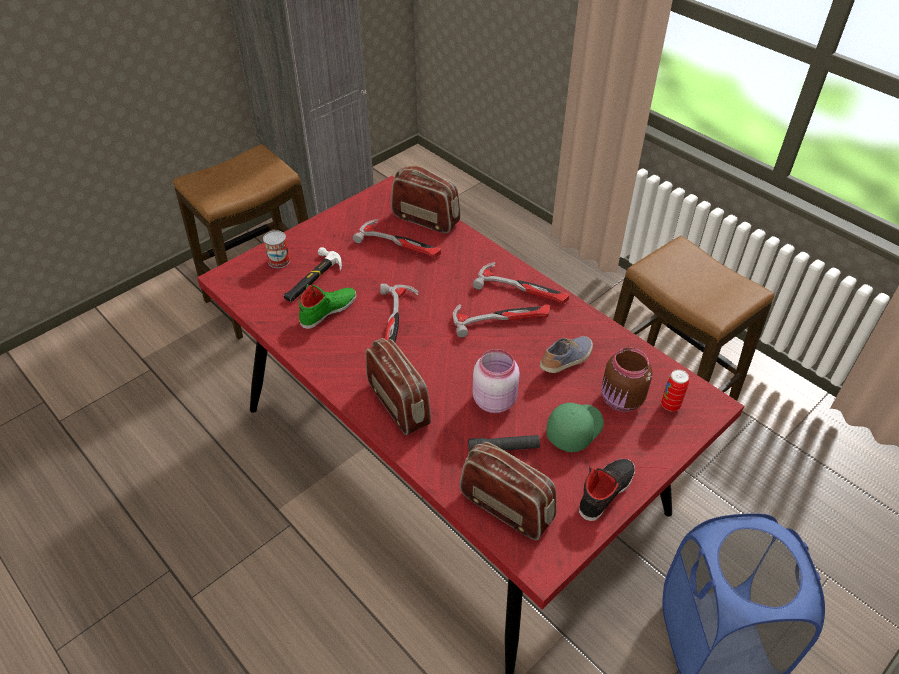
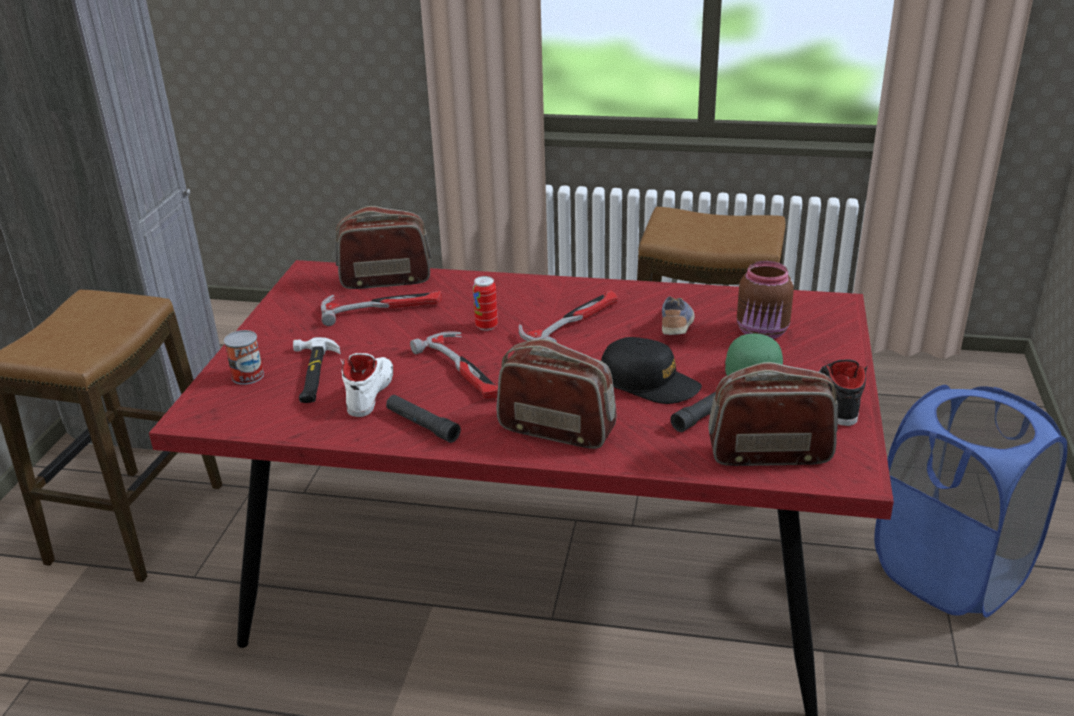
camera: 35 degrees left, 15 degrees down
green shoe [299,284,357,329] -> white shoe [340,353,393,418]
hammer [472,262,570,304] -> none
pink jar [473,349,520,413] -> black cap [601,337,702,404]
can [661,369,689,412] -> can moved to [473,276,498,331]
none -> black flashlight [386,395,461,443]

